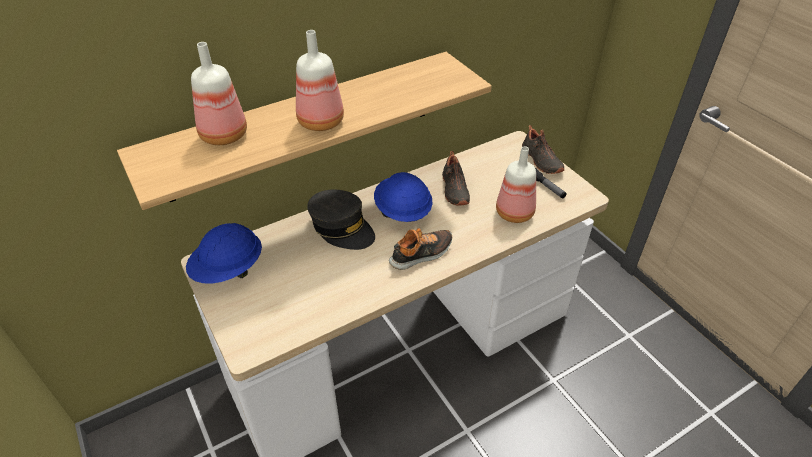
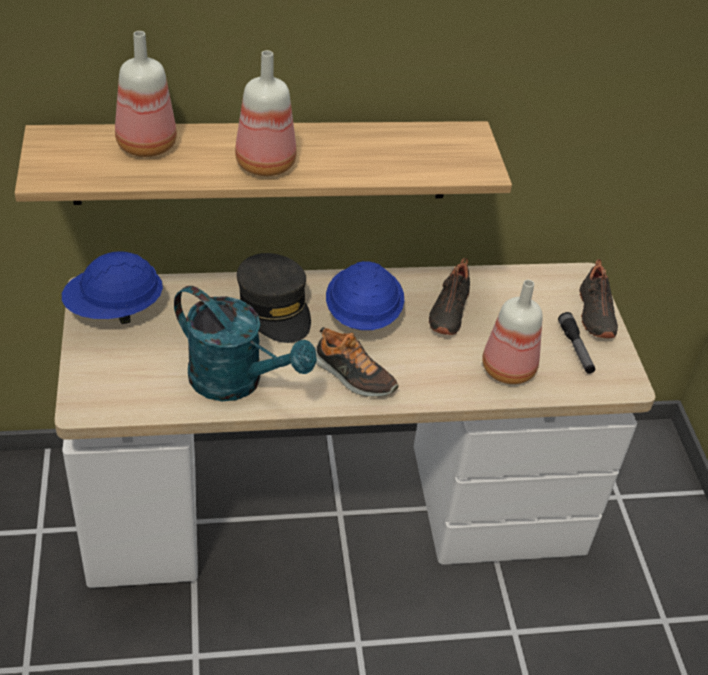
camera: 20 degrees right, 0 degrees up
shoe [389,228,452,270] -> shoe turned 45 degrees clockwise [315,327,398,397]
none -> turquoise watering can [174,286,317,401]

